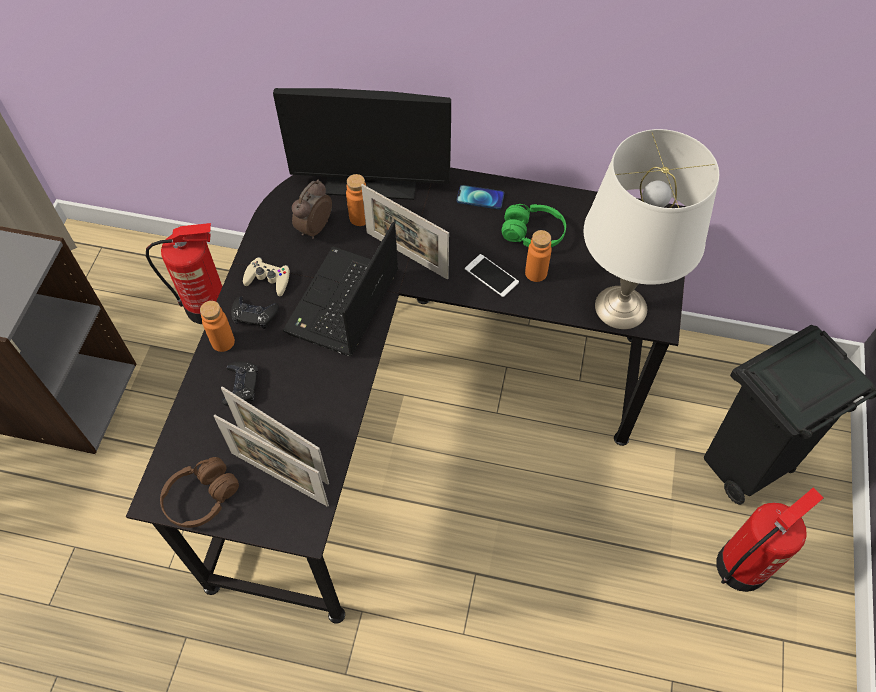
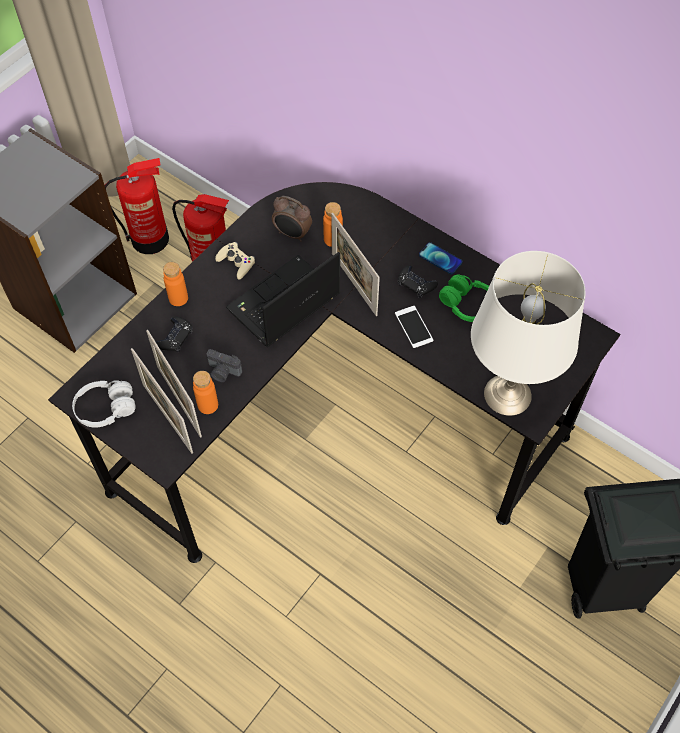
camera: 25 degrees right, 0 degrees up
brown headphones [160,457,239,528] -> white headphones [72,380,136,428]
black game controller [231,296,279,329] -> black game controller moved to [398,265,438,298]
monitor [273,88,451,200] -> none
alarm clock [292,179,332,239] -> alarm clock turned 120 degrees counterclockwise [272,196,312,242]
orange bottle [525,230,552,282] -> orange bottle moved to [193,371,218,414]
fire extinguisher [716,488,824,592] -> fire extinguisher moved to [105,158,169,254]
none -> camera [206,349,242,382]

